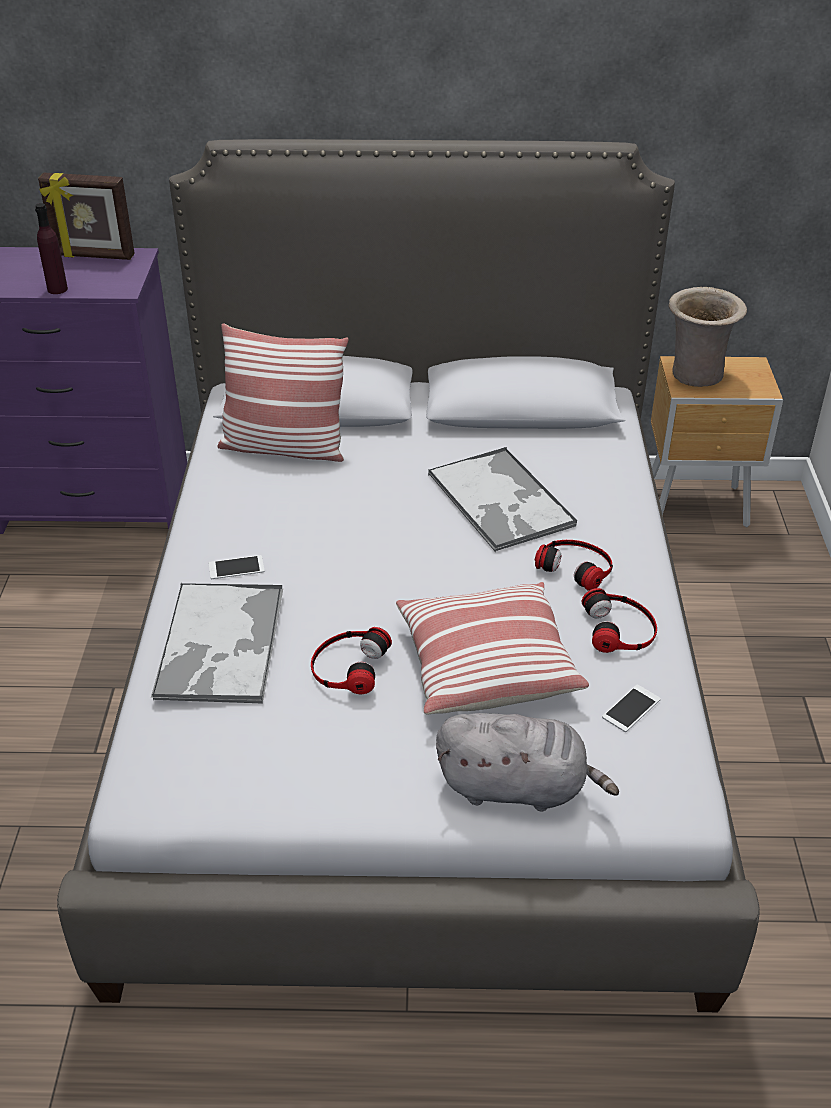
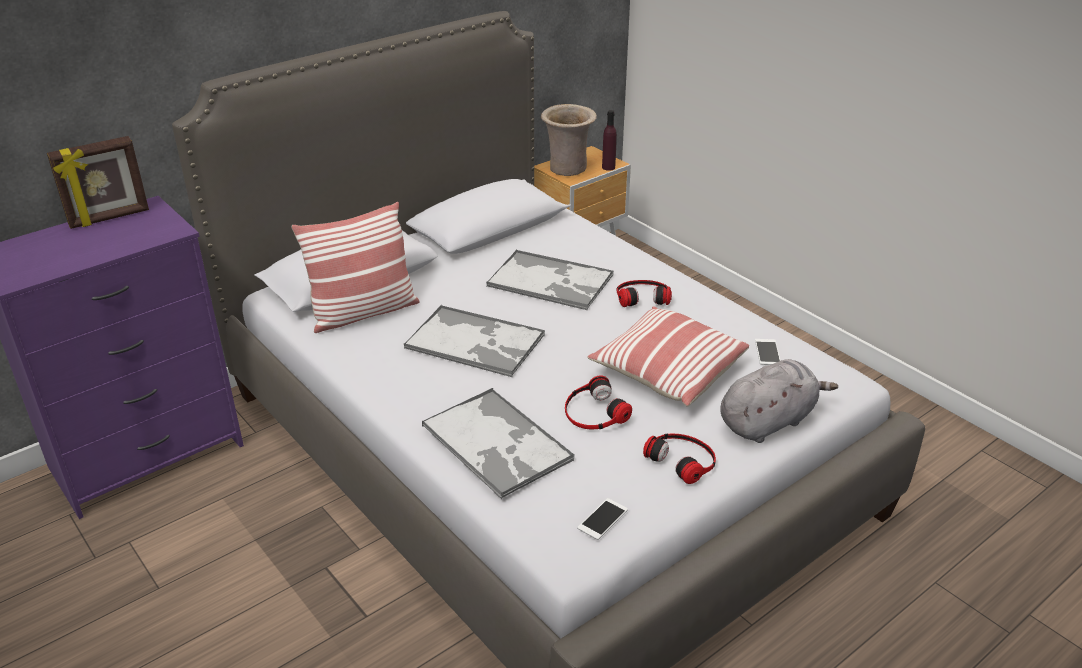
camera: 40 degrees left, 5 degrees down
purple bottle [35,203,68,294] -> purple bottle moved to [602,110,617,171]
phone [209,555,265,579] -> phone moved to [577,498,628,540]
headphones [582,588,657,653] -> headphones moved to [643,433,716,484]
none -> tray [404,305,545,377]

